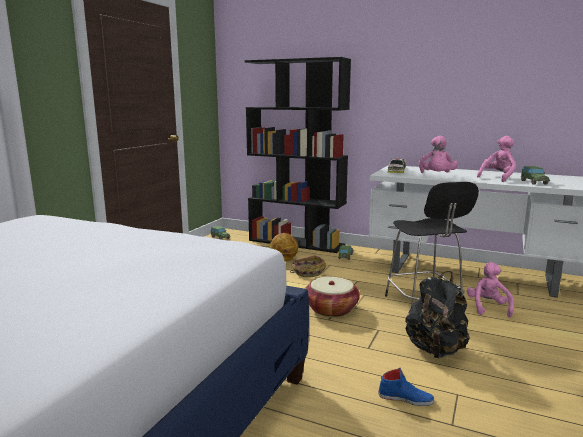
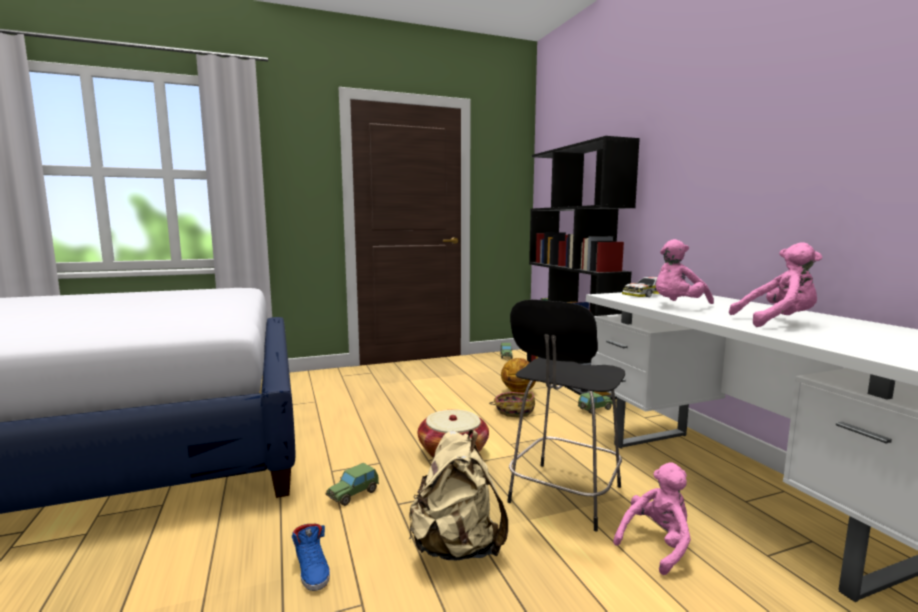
camera: 45 degrees right, 5 degrees down
black backpack [405,271,470,358] -> beige backpack [409,430,508,561]
toy car [520,166,550,185] -> toy car moved to [325,463,379,506]

